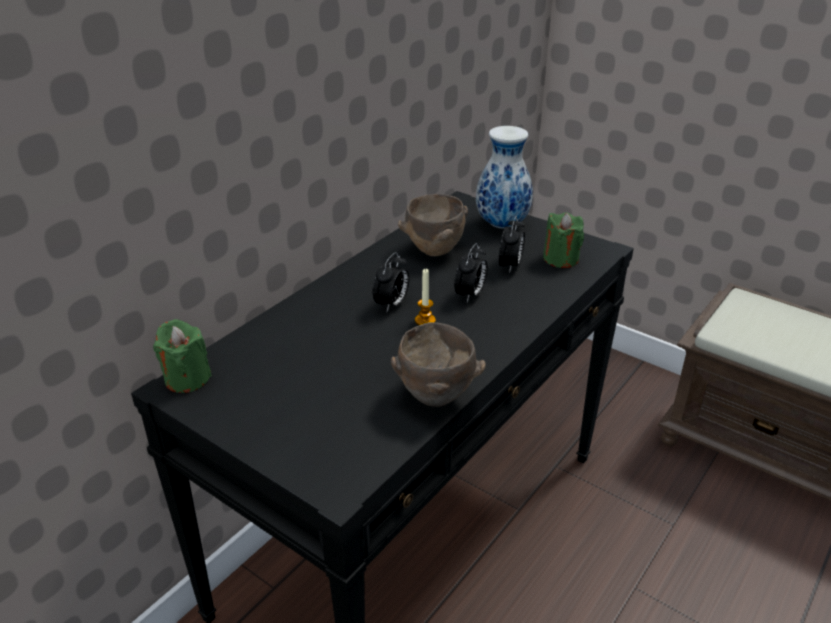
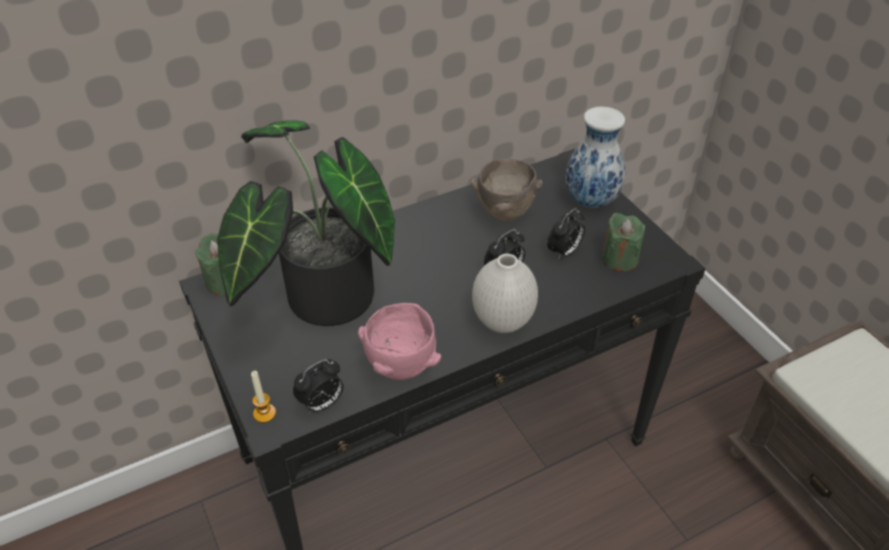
camera: 25 degrees right, 10 degrees up
alarm clock [372,252,409,312] -> alarm clock moved to [293,359,343,414]
brown bowl [391,322,486,407] -> pink bowl [358,303,441,380]
candle [415,269,436,325] -> candle moved to [251,371,276,423]
none -> potted plant [217,120,395,326]
none -> white vase [472,254,538,333]

